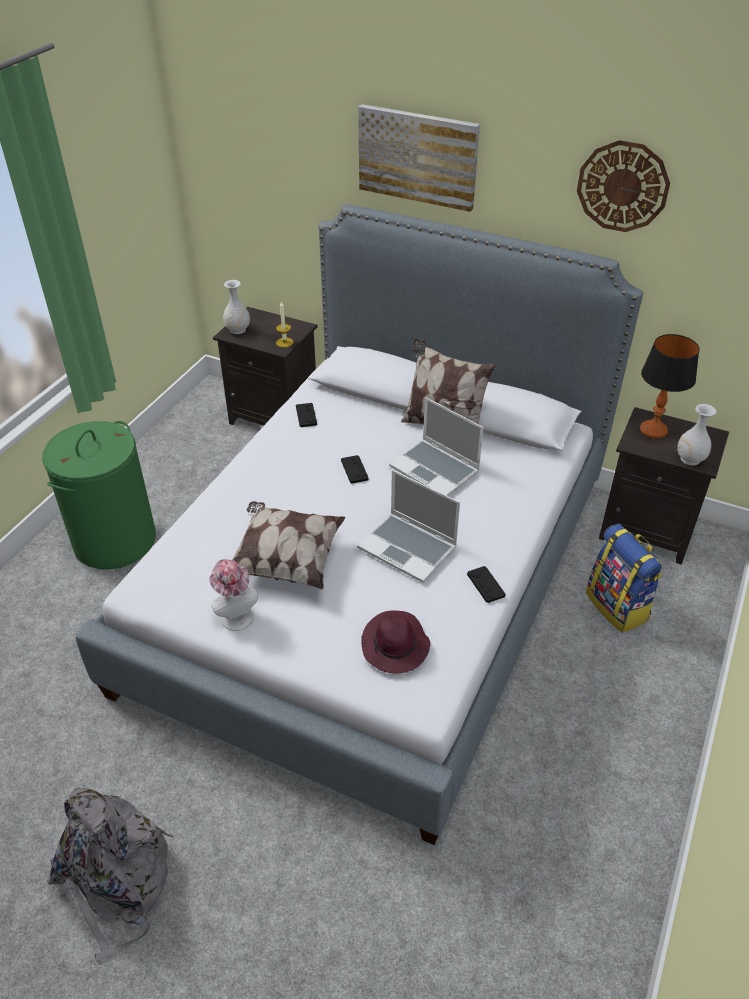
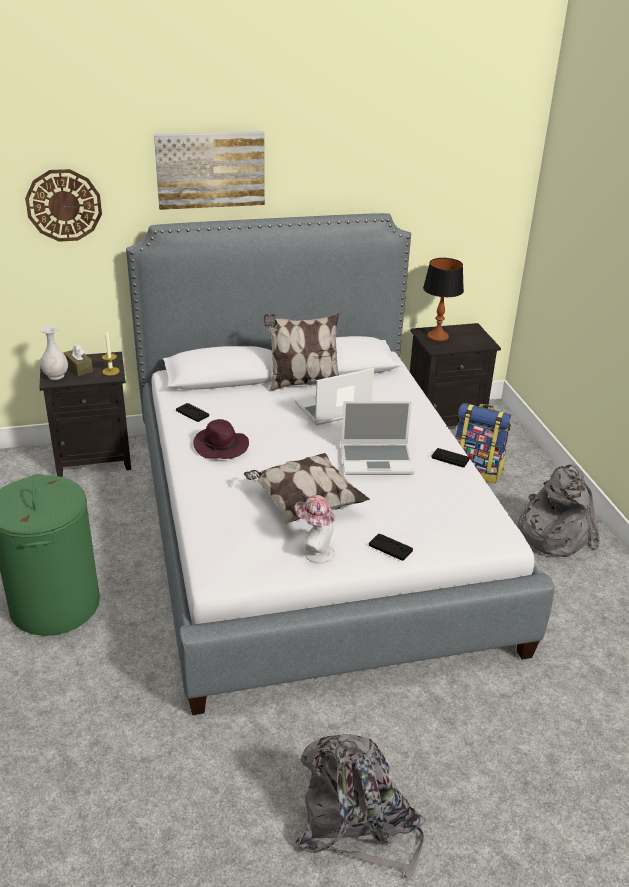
camera: 40 degrees left, 10 degrees down
black game controller [341,455,369,484] -> black game controller moved to [369,534,413,561]
purple hat [361,610,430,674] -> purple hat moved to [193,419,249,459]
laptop [389,397,484,496] -> laptop turned 150 degrees clockwise [295,368,374,425]
wall clock [577,140,670,232] -> wall clock moved to [25,169,102,242]
white vase [677,404,716,465] -> none
none -> brown tissue box [64,344,93,376]
none -> grey backpack [518,465,600,557]

